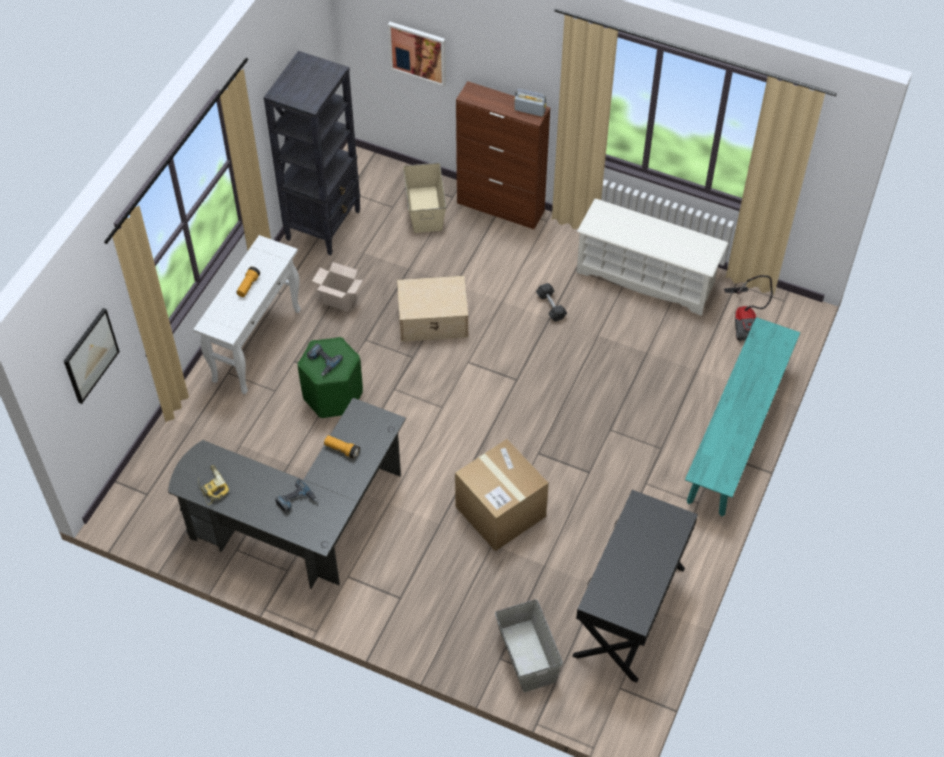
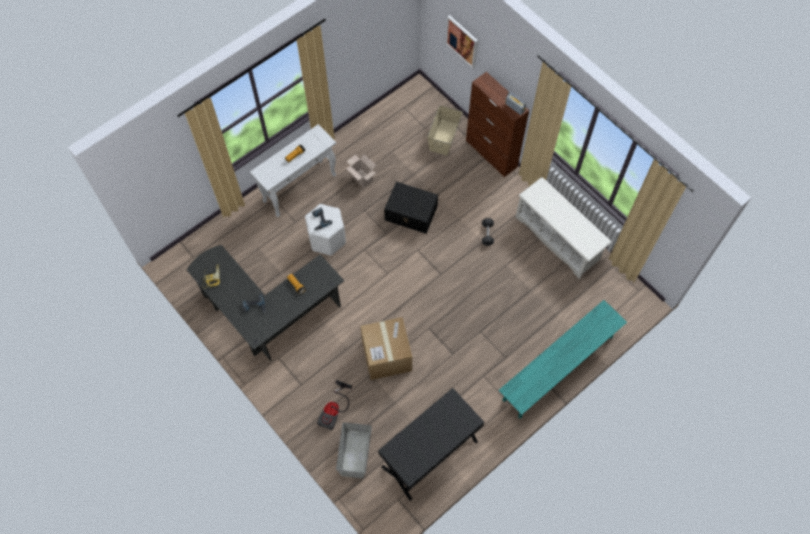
camera: 25 degrees right, 10 degrees up
picture [64,308,120,404] -> none
black bookcase [264,51,361,256] -> none
green stool [298,337,363,418] -> white stool [305,204,346,256]
beige storage box [397,276,468,342] -> black storage box [384,181,438,234]
vacuum cleaner [724,275,773,342] -> vacuum cleaner moved to [317,380,352,430]

